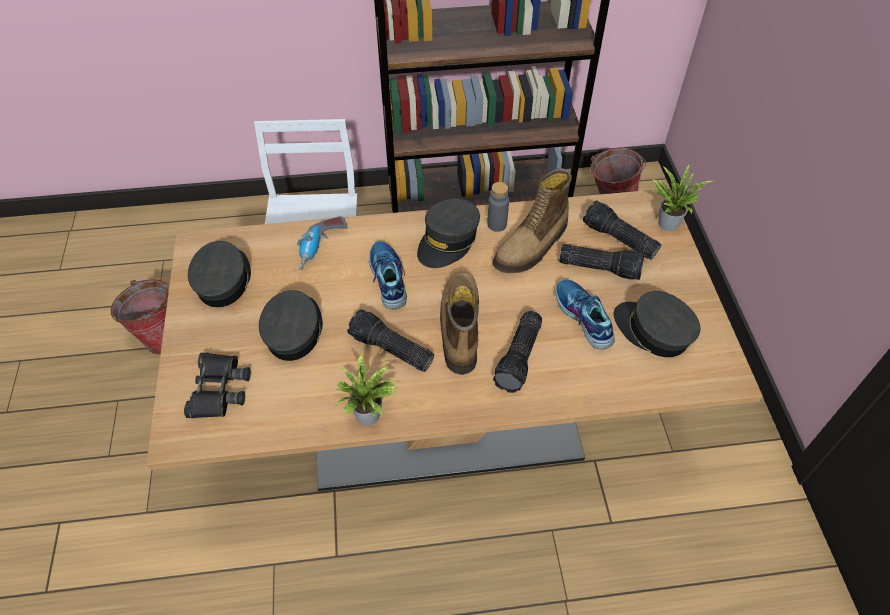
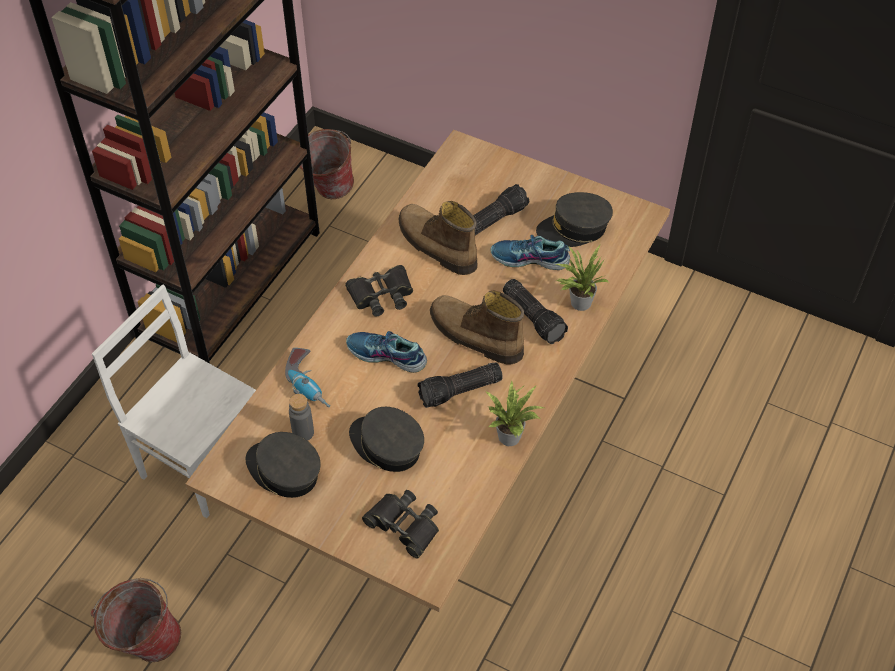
camera: 55 degrees left, 0 degrees up
grey cap [417,198,480,268] -> black binoculars [345,265,413,316]
grey bottle [487,182,509,232] -> grey bottle moved to [289,394,314,441]
boot [492,168,572,273] -> boot turned 150 degrees clockwise [398,201,477,275]
flashlight [583,200,661,260] -> none
potted plant [652,163,713,231] -> potted plant moved to [556,245,609,311]

